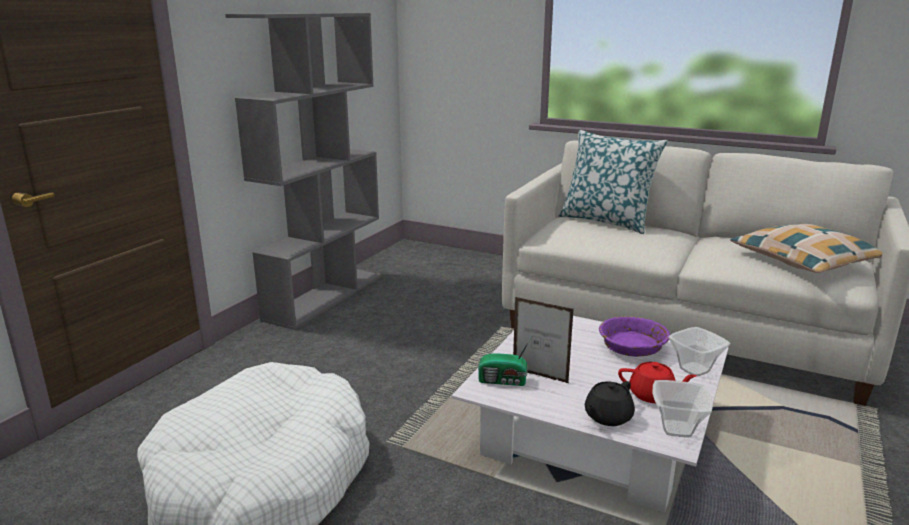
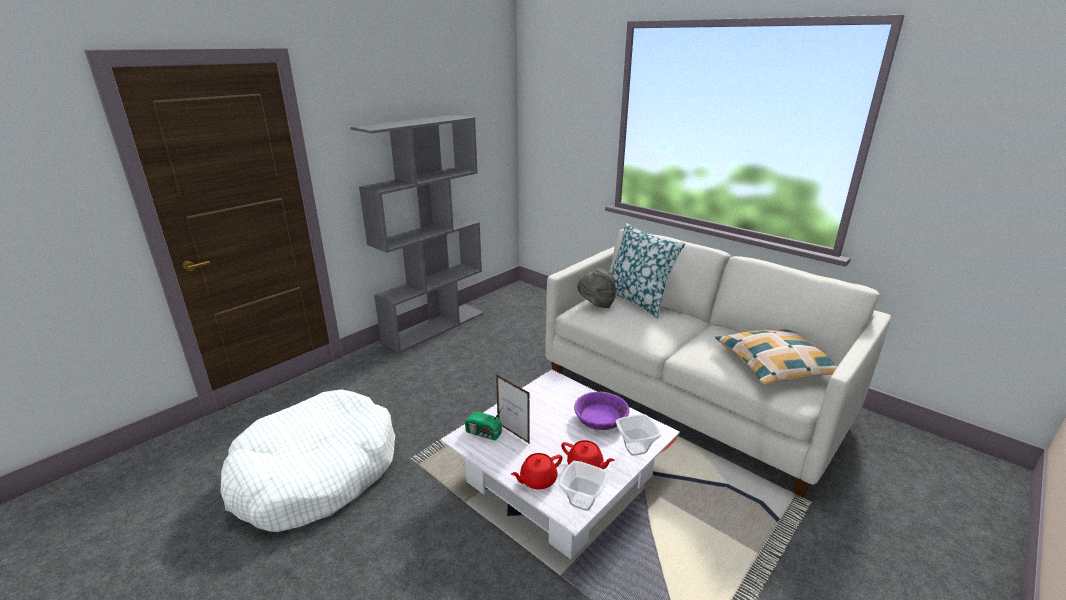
camera: 15 degrees right, 5 degrees up
black teapot [585,381,635,426] -> red teapot [511,453,562,490]
none -> grey hat [577,268,616,308]

